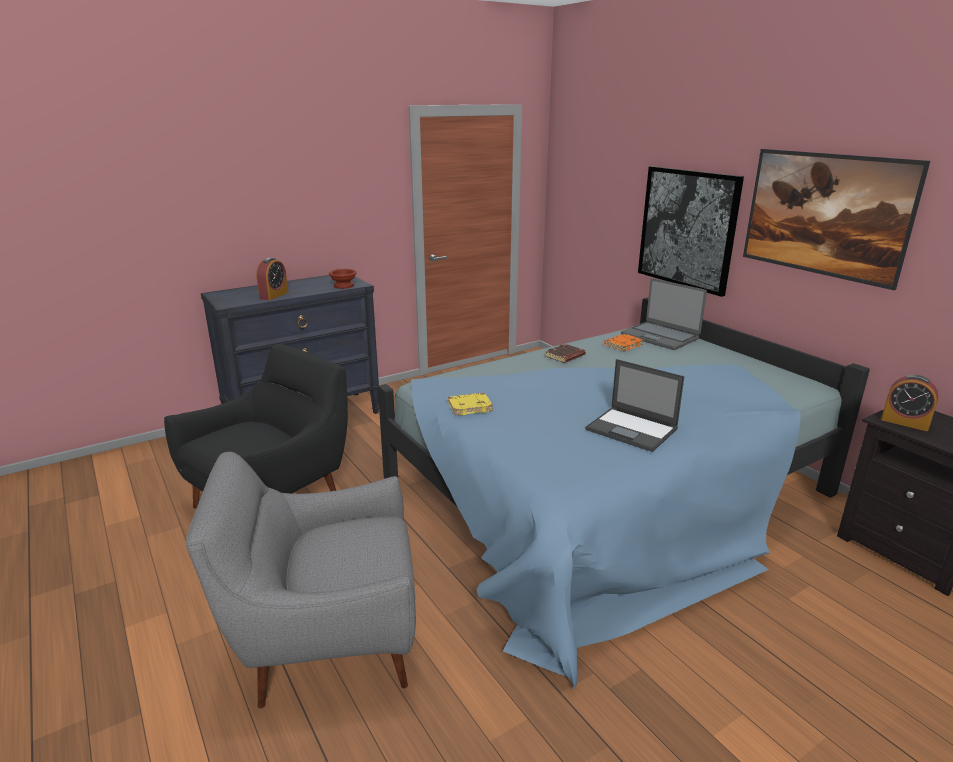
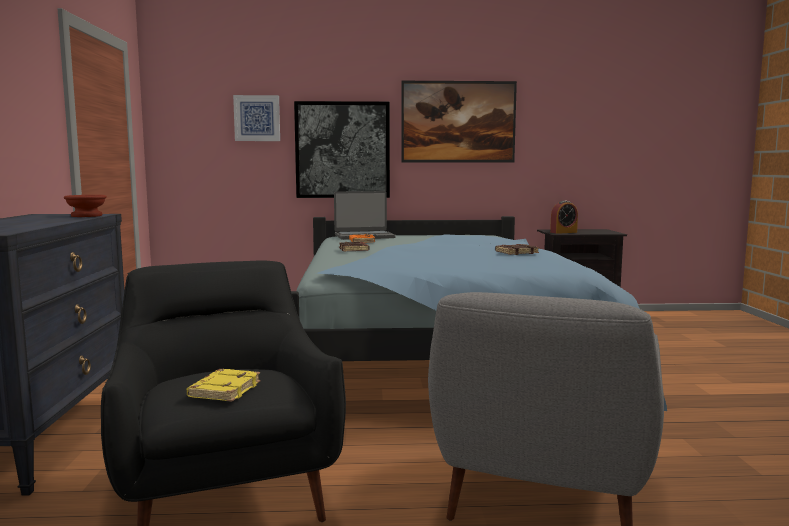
camera: 60 degrees left, 15 degrees down
alarm clock [256,258,289,300] -> none
yellow book [448,393,493,416] -> yellow book moved to [187,369,261,402]
laptop [585,359,684,452] -> brown book [495,244,539,255]
none -> picture [233,95,280,141]

